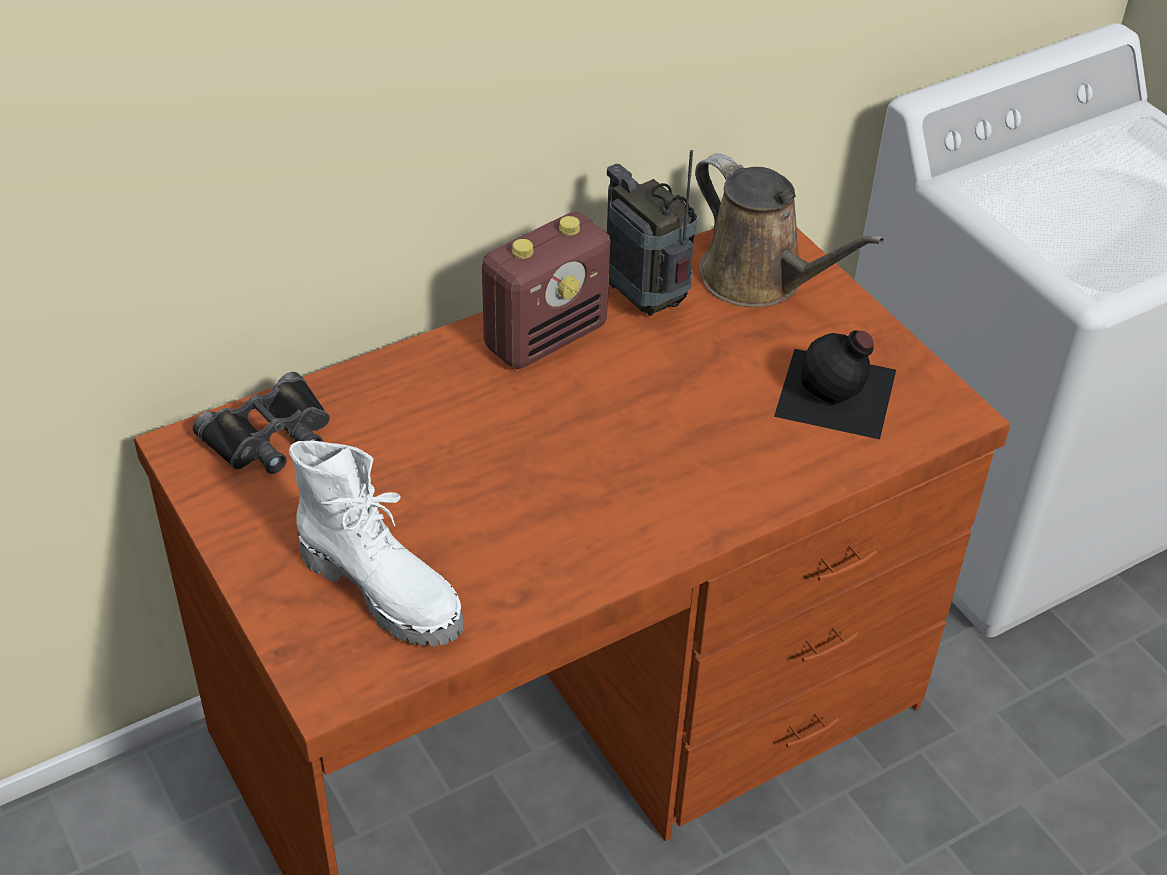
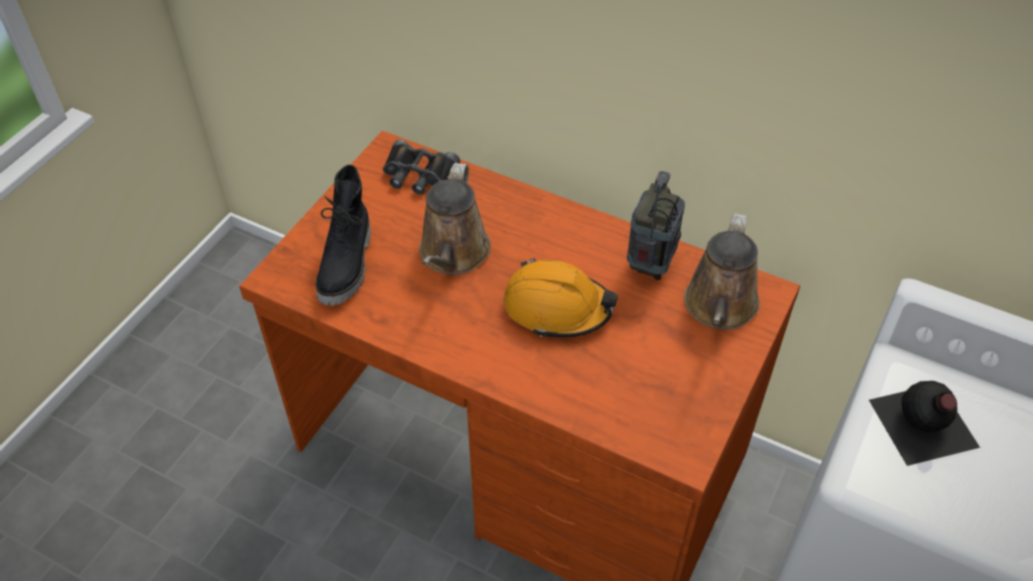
camera: 60 degrees right, 5 degrees up
white boot [289,441,464,647] -> black boot [315,165,371,306]
radio [482,211,611,369] -> none
black bottle [774,330,896,439] -> black bottle moved to [869,381,980,466]
none -> brown watering can [419,163,491,275]
none -> orange hard hat [503,258,618,337]

